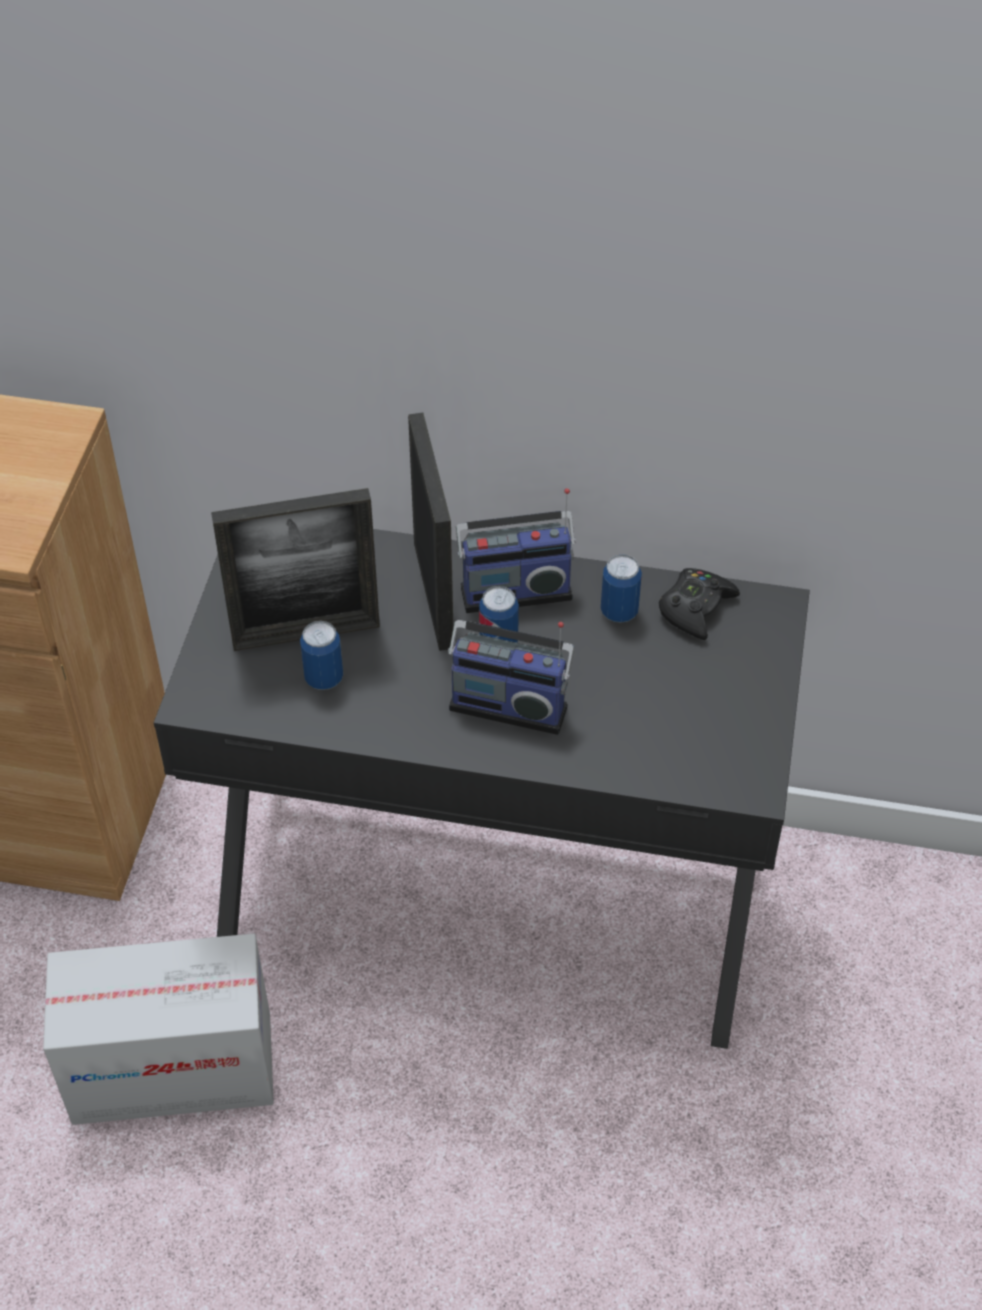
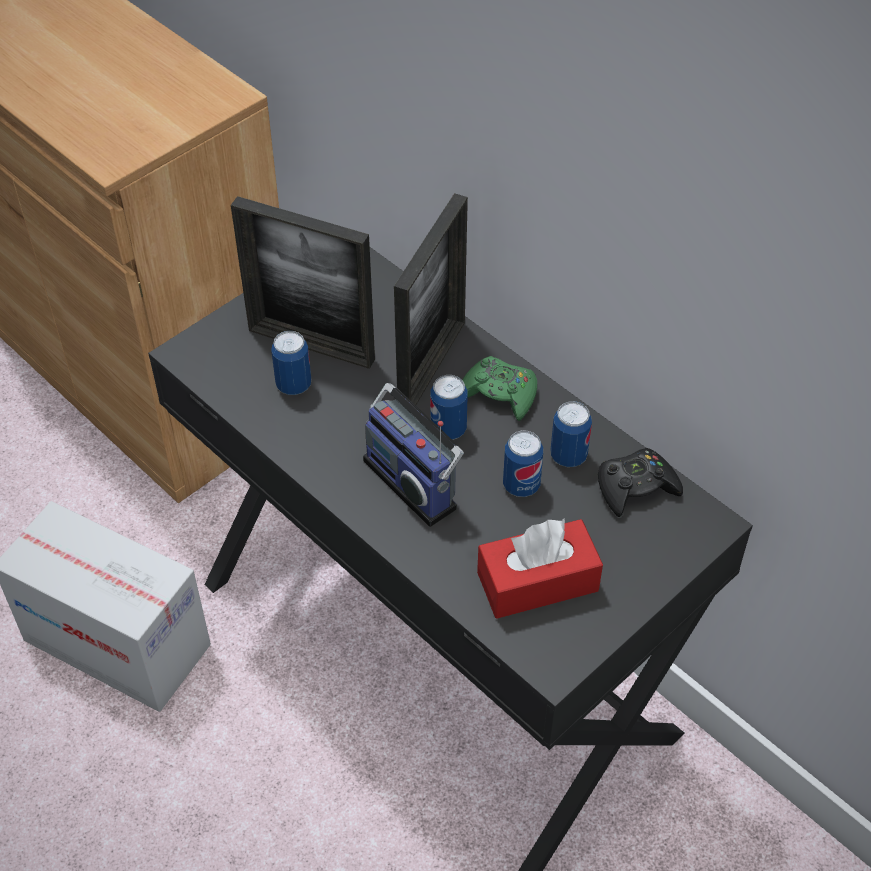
camera: 35 degrees right, 0 degrees up
radio [456,488,576,613] -> green game controller [463,356,537,421]
none -> red tissue box [477,518,603,618]
none -> can [503,430,543,497]

